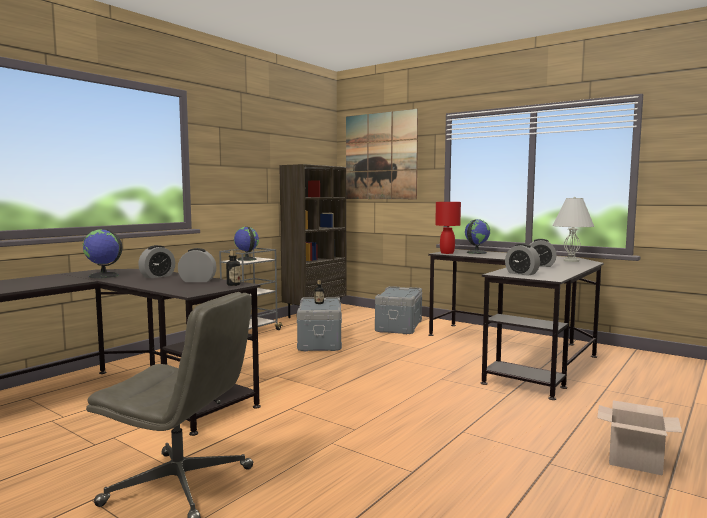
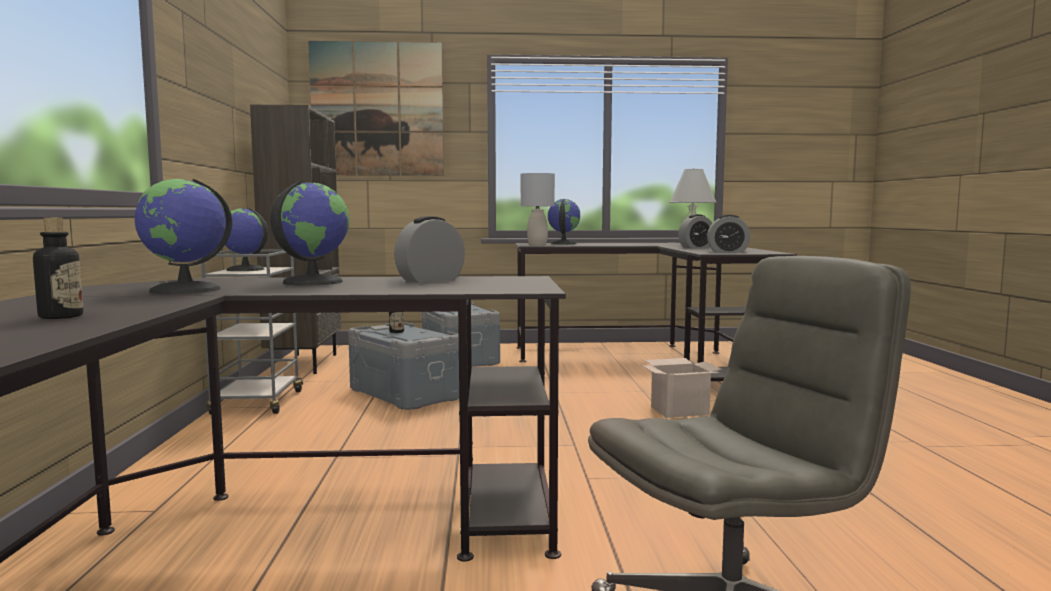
camera: 40 degrees left, 0 degrees up
alarm clock [138,245,175,278] -> globe [270,181,350,286]
bottle [226,250,240,286] -> bottle moved to [33,217,83,319]
red table lamp [435,202,461,254] -> grey table lamp [521,173,555,246]
cardboard box [597,400,682,475] -> cardboard box moved to [641,358,722,418]

